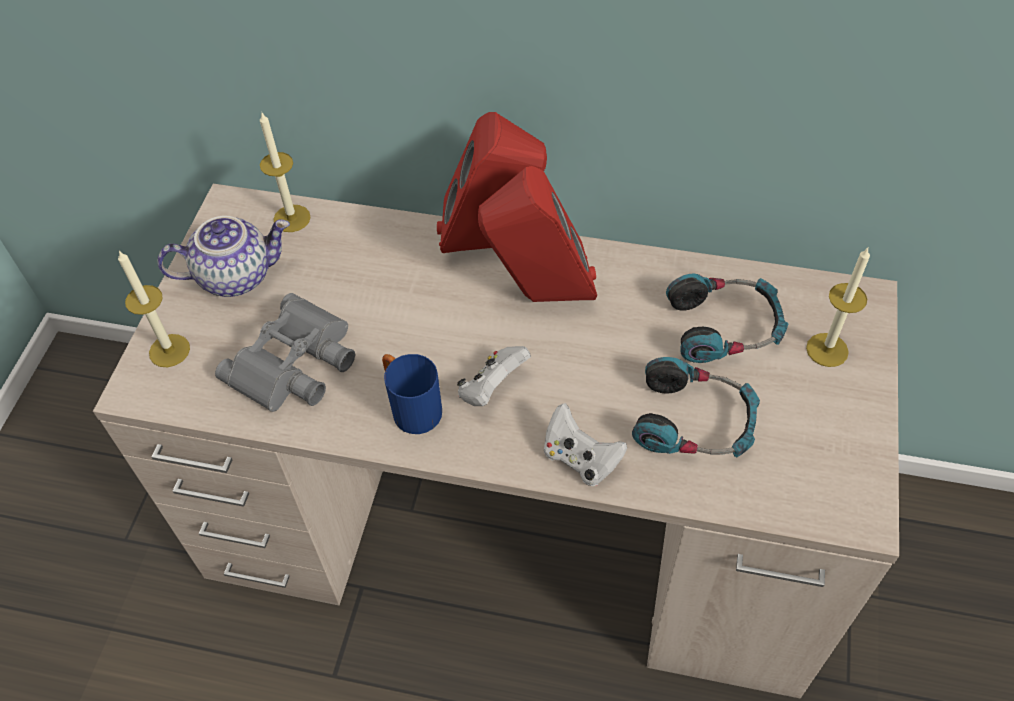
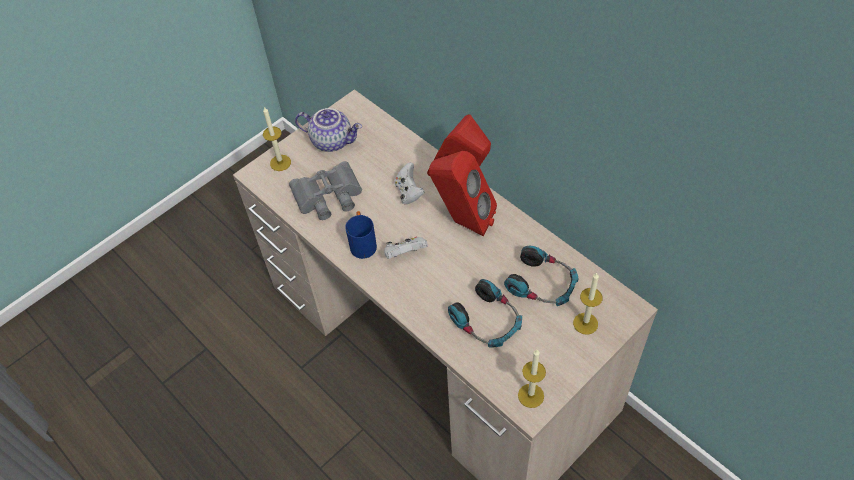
camera: 35 degrees right, 0 degrees up
candle [260,113,311,232] -> candle moved to [518,350,546,408]
white game controller [544,403,627,486] -> white game controller moved to [394,162,425,205]

